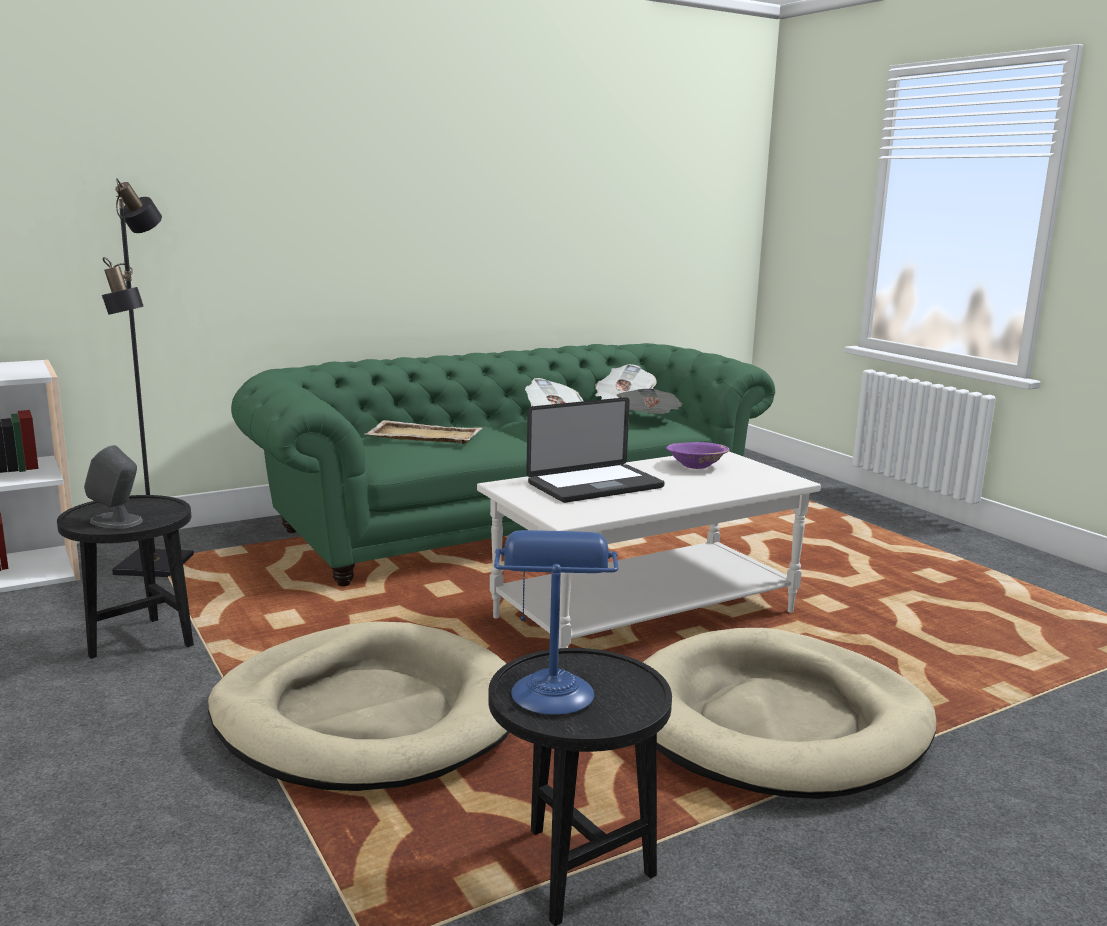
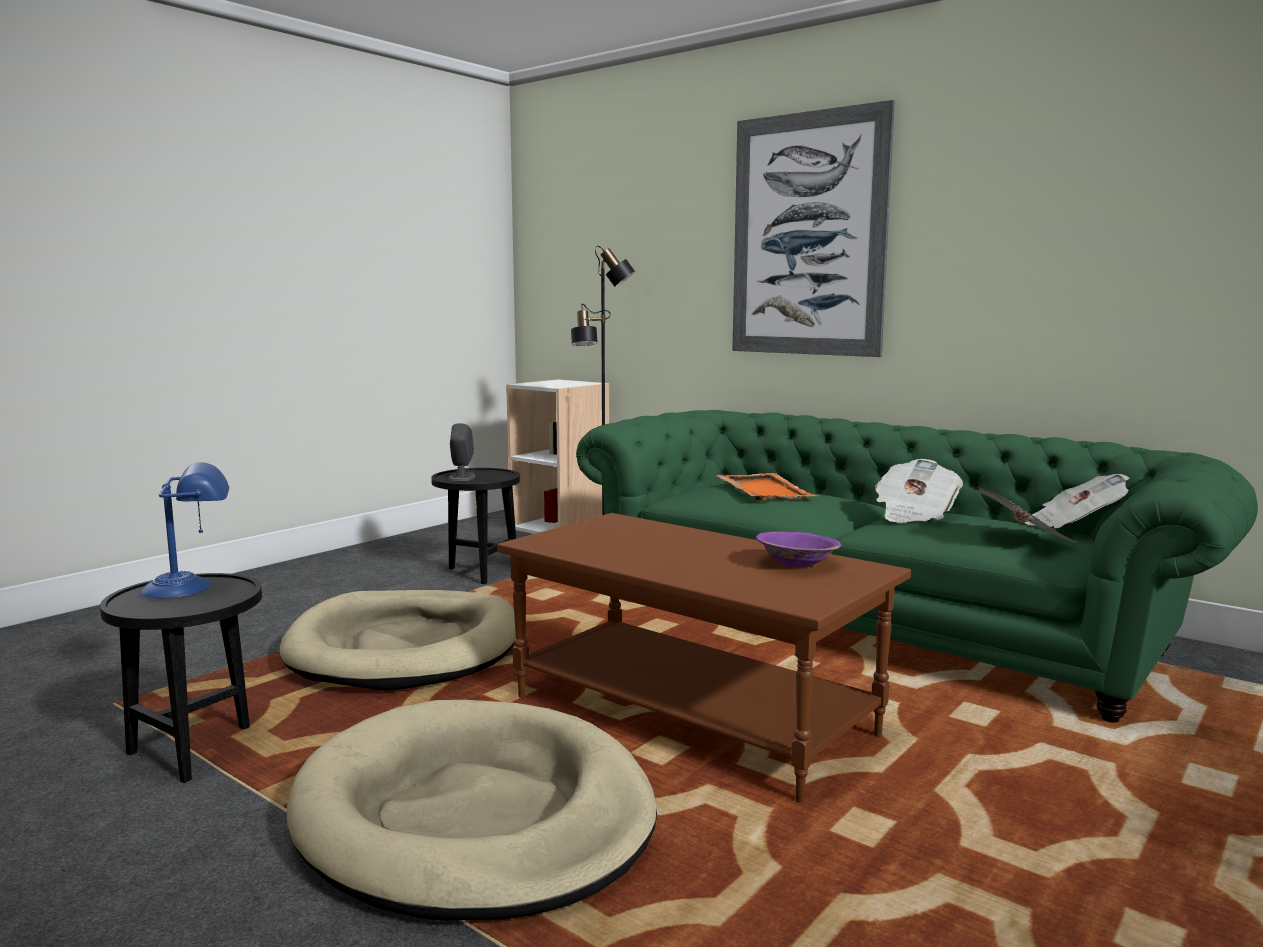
camera: 70 degrees right, 5 degrees down
beige tray [365,420,482,444] -> orange tray [716,473,817,501]
white coffee table [477,451,821,648] -> brown coffee table [497,513,911,803]
laptop [526,397,665,503] -> none
none -> picture [732,100,895,357]

